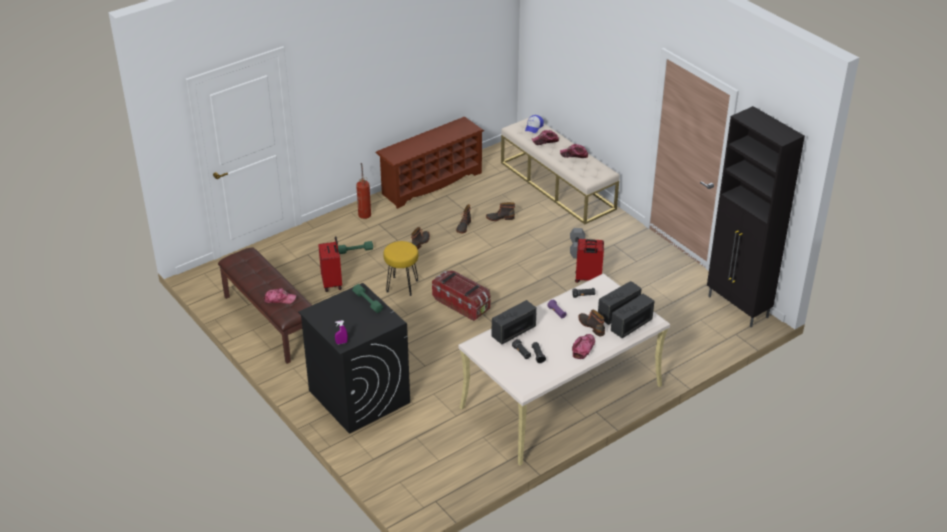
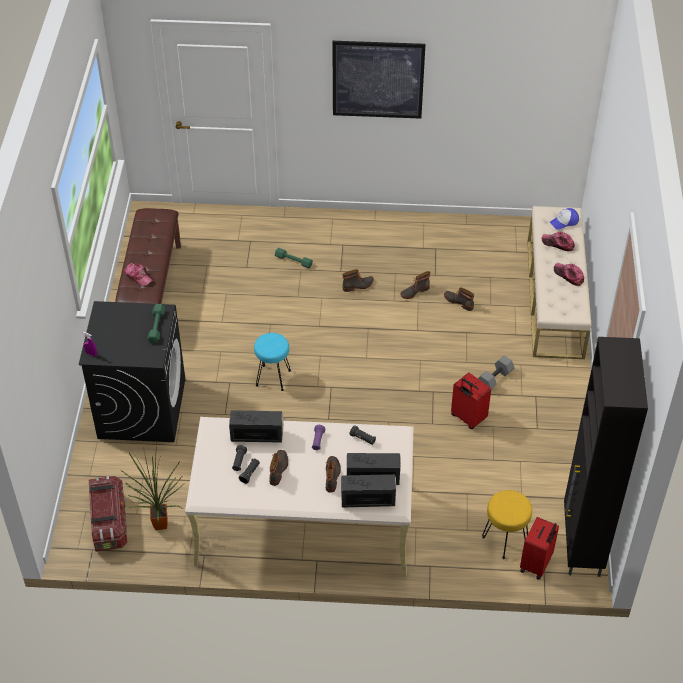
camera: 40 degrees right, 10 degrees up
red suitcase [318,236,342,292] -> red suitcase moved to [520,517,559,580]
fire extinguisher [356,163,371,219] -> none
brown shoe rack [376,117,484,209] -> none
yellow stool [383,241,419,296] -> yellow stool moved to [482,490,532,559]
storage box [432,271,490,321] -> storage box moved to [89,476,127,552]
cap [572,334,595,359] -> none
none -> potted plant [121,444,184,530]
none -> turquoise stool [254,333,291,391]
none -> boot [269,450,288,486]
none -> picture [332,41,425,119]

